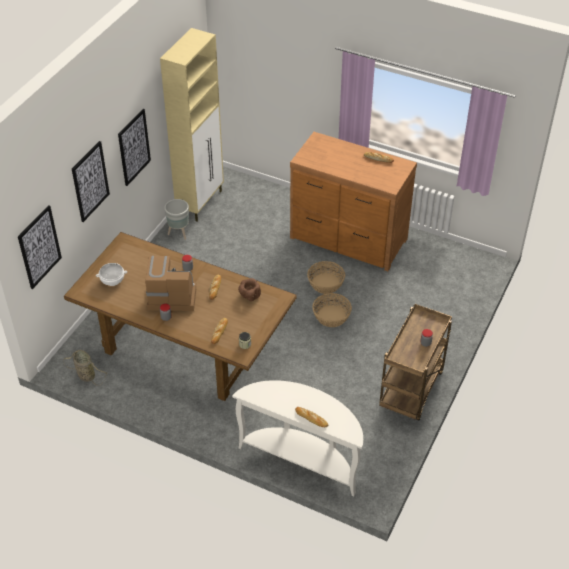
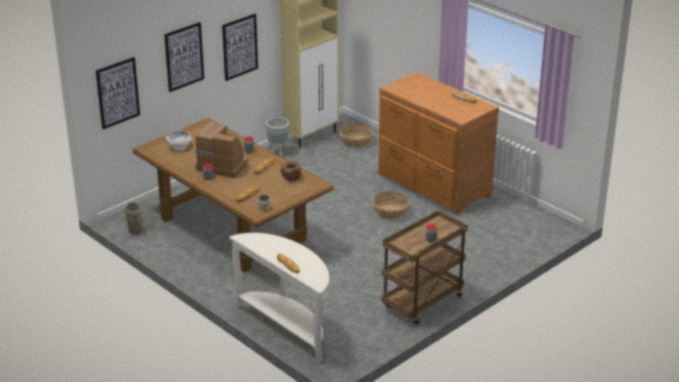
camera: 20 degrees right, 15 degrees down
basket [312,293,352,327] -> basket moved to [339,123,374,148]

